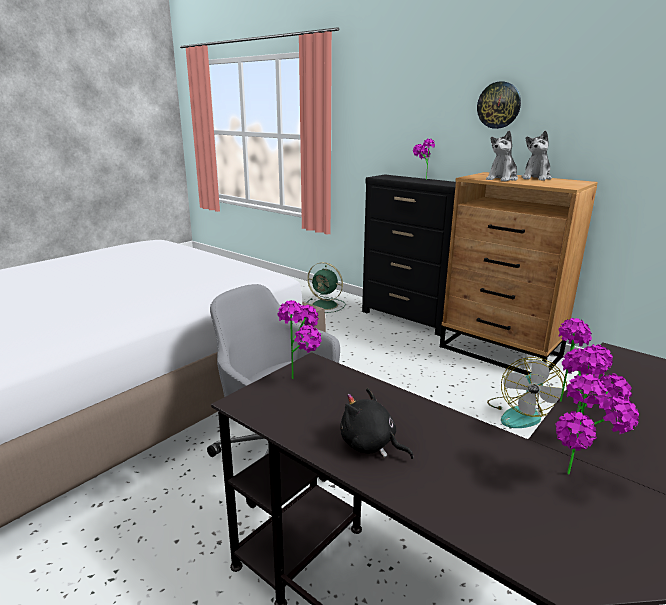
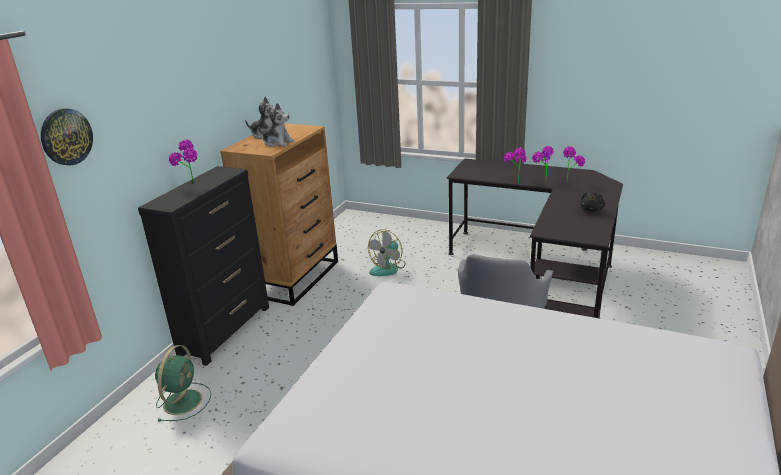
camera: 105 degrees left, 5 degrees up
potted plant [278,300,321,379] -> none
wall clock [477,81,521,129] -> wall clock moved to [41,108,93,166]
fan [487,357,567,428] -> fan turned 120 degrees clockwise [368,230,405,276]

